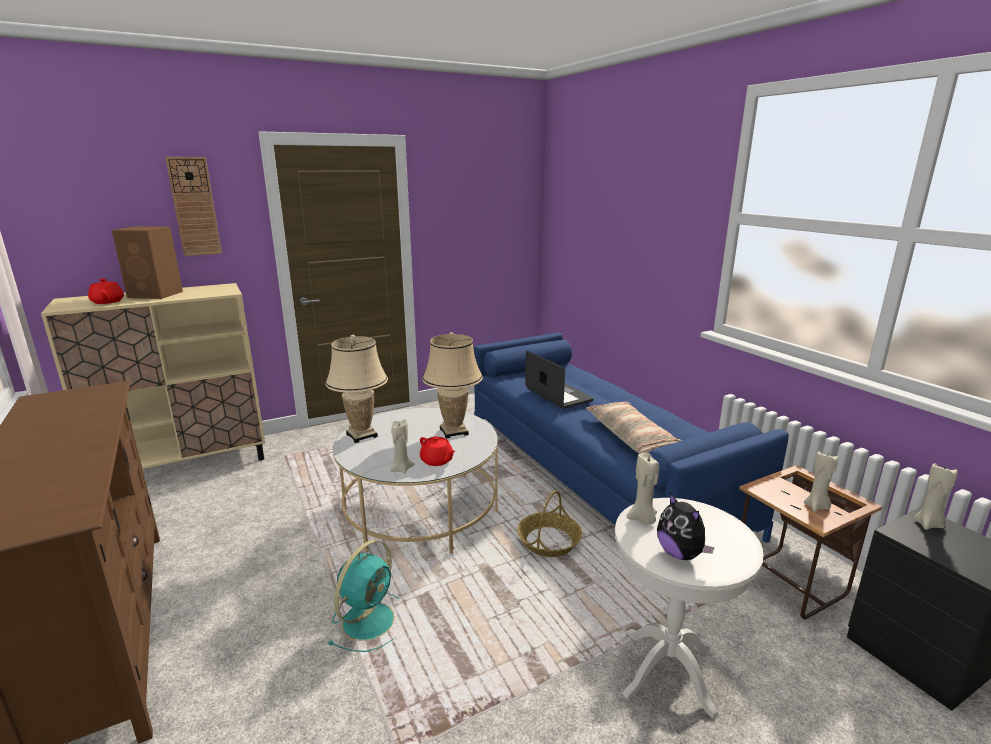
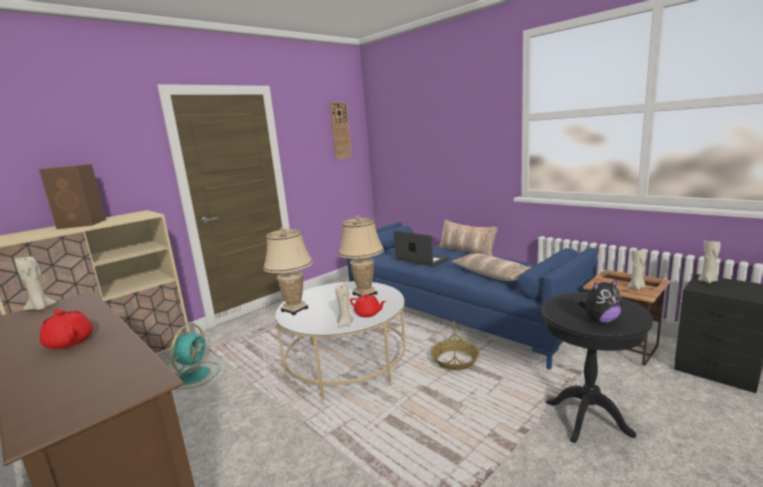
camera: 15 degrees left, 5 degrees down
red teapot [88,279,124,304] -> red teapot moved to [40,309,93,349]
wall clock [165,157,222,256] -> wall clock moved to [330,102,352,160]
turquoise fan [329,540,399,652] -> turquoise fan moved to [170,324,220,389]
white side table [615,498,764,719] -> black side table [541,292,653,443]
beige candle [626,453,659,524] -> beige candle moved to [15,256,57,310]
plush toy [657,492,715,560] -> plush toy turned 60 degrees counterclockwise [579,278,623,323]
none -> pillow [438,220,497,256]

